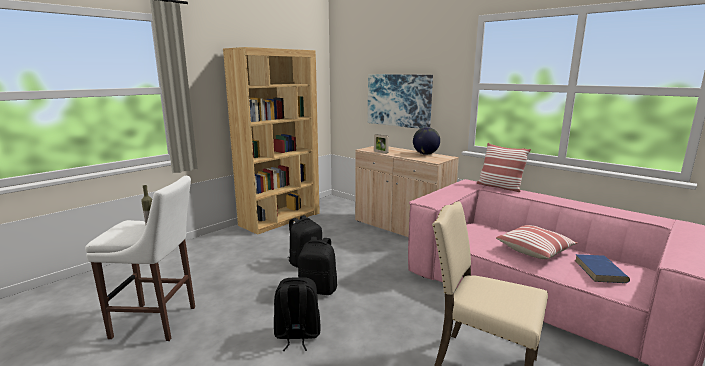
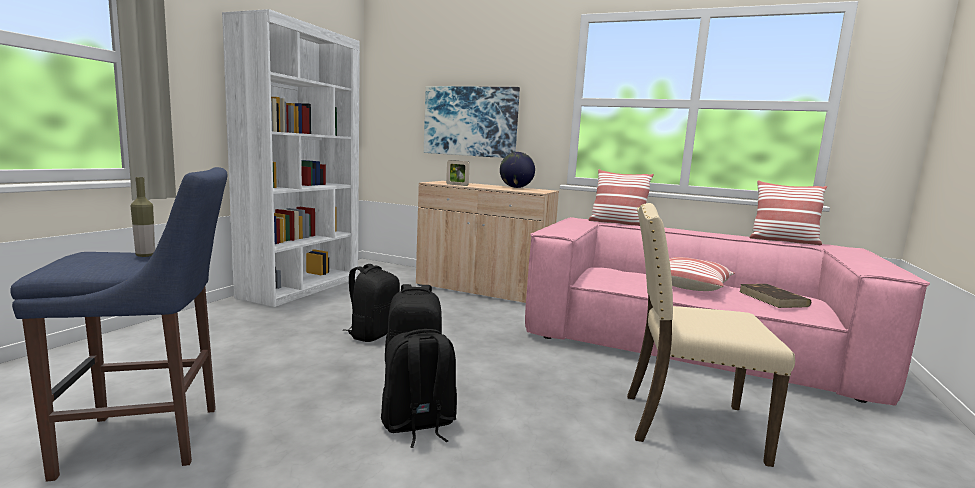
camera: 20 degrees left, 5 degrees down
white stool [85,176,195,341] -> blue stool [10,167,227,482]
brown bookcase [223,47,320,235] -> white bookcase [222,9,360,307]
blue book [575,254,630,283] -> brown book [740,284,811,308]
none -> pillow [749,180,827,245]

